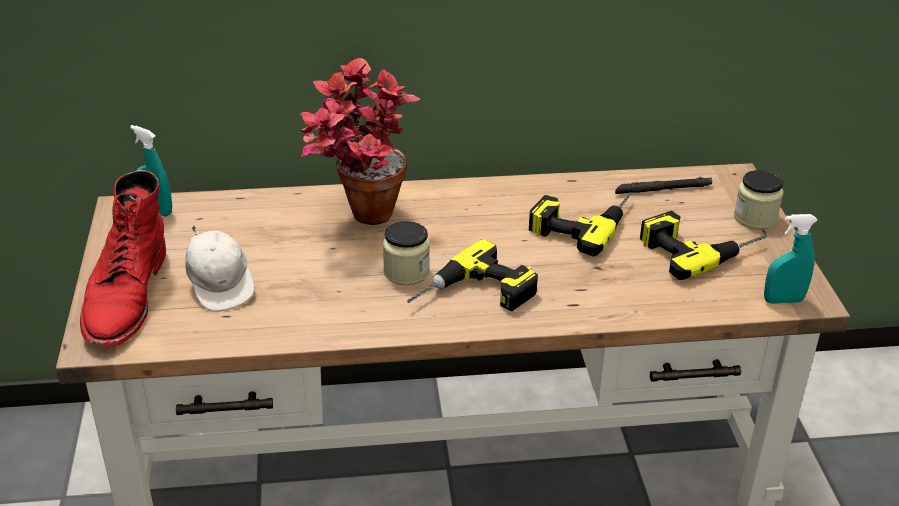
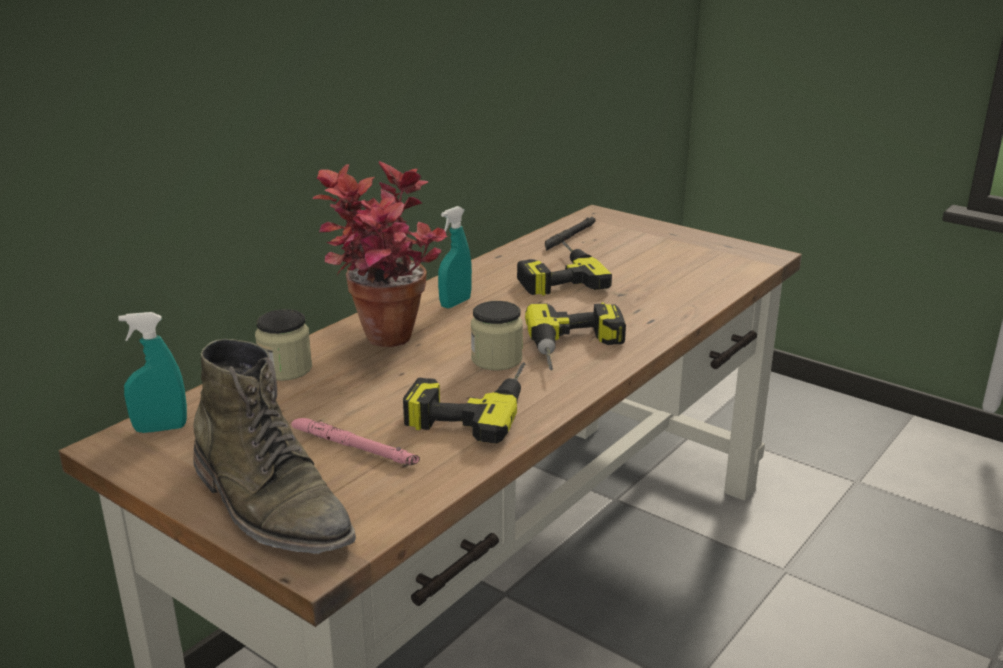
camera: 45 degrees left, 10 degrees down
red boot [80,170,166,347] -> green boot [193,339,356,554]
white cap [185,225,255,312] -> pink flashlight [291,418,420,465]
power drill [640,211,767,280] -> power drill moved to [403,362,526,444]
jar [734,170,783,229] -> jar moved to [255,309,312,381]
turquoise spray bottle [764,214,818,304] -> turquoise spray bottle moved to [438,206,472,308]

